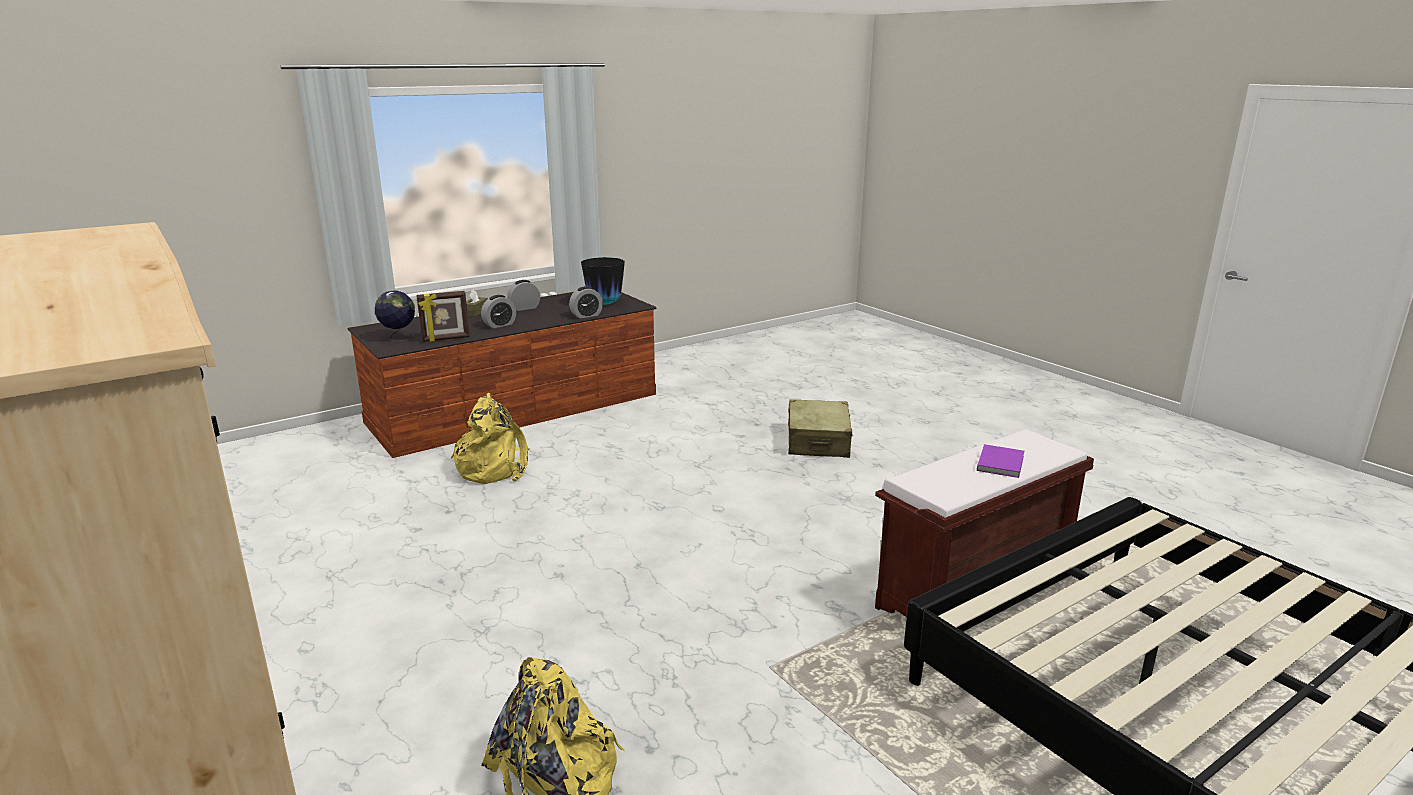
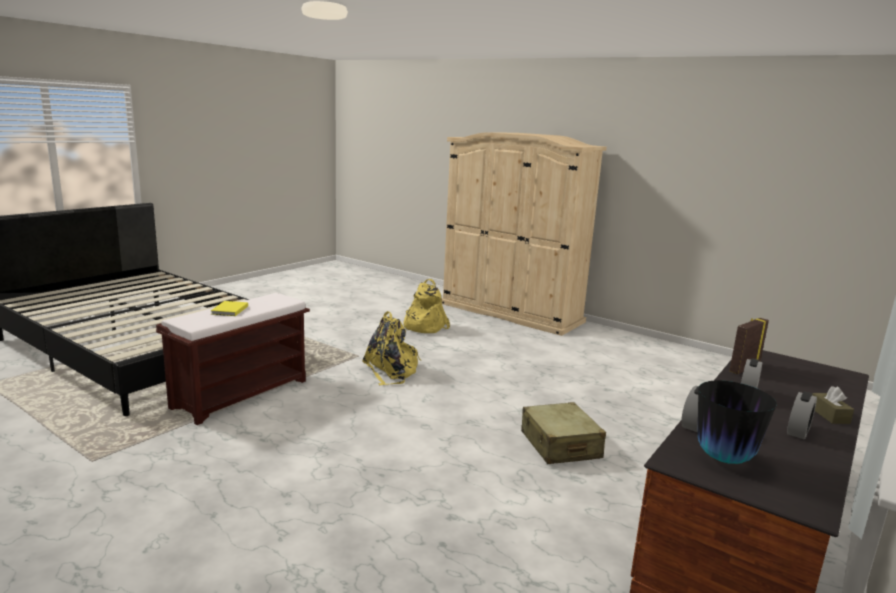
camera: 160 degrees right, 5 degrees down
globe [375,290,415,341] -> none
yellow backpack [451,393,530,484] -> yellow backpack moved to [362,311,421,385]
beige suitcase [788,399,853,458] -> beige suitcase moved to [521,402,606,464]
purple book [977,444,1024,478] -> yellow book [211,301,248,316]

